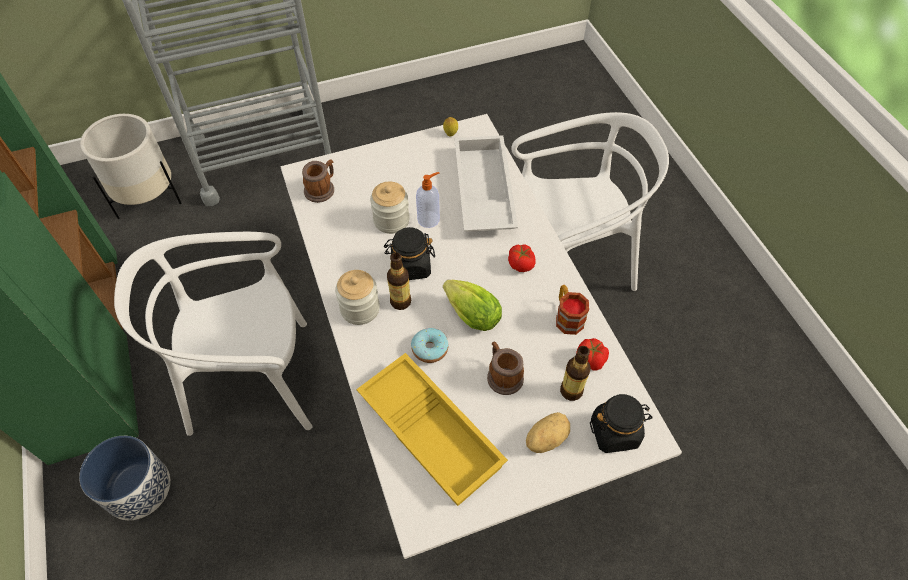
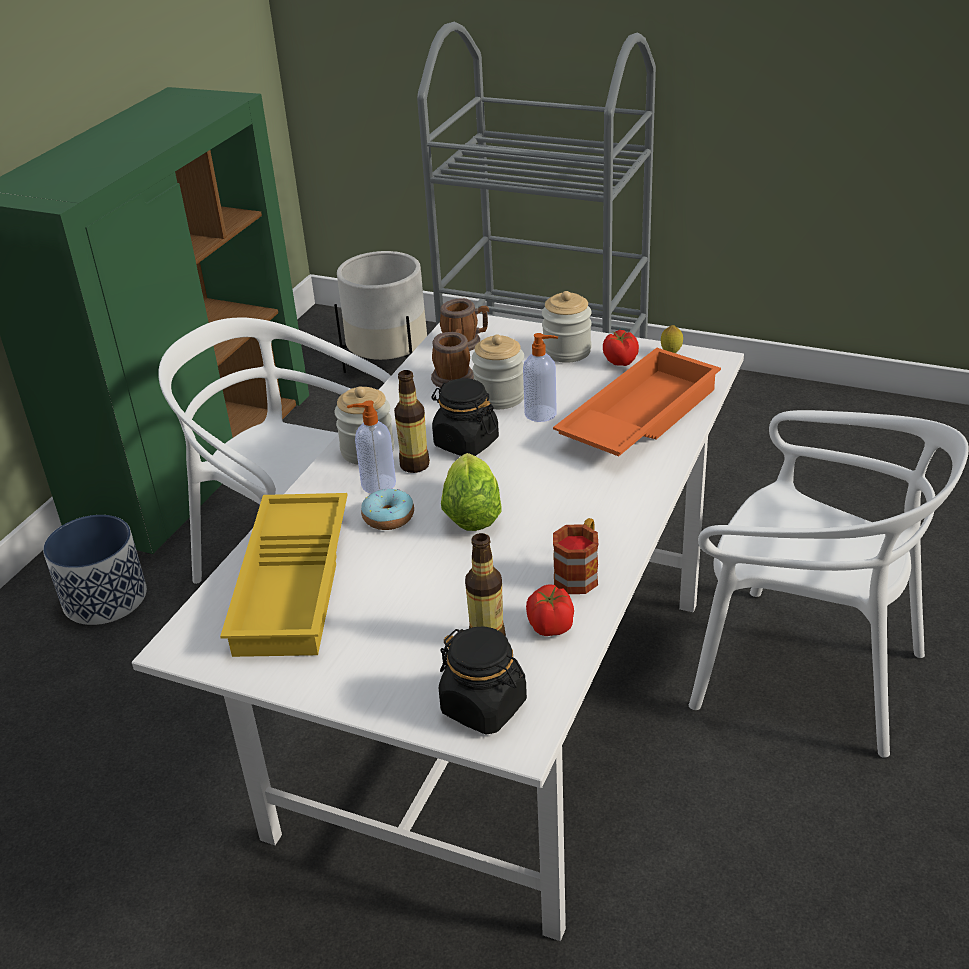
camera: 45 degrees right, 20 degrees down
white tray [454,135,518,232] -> orange tray [553,348,721,456]
mug [487,341,524,395] -> mug moved to [431,329,474,388]
tomato [508,244,536,272] -> tomato moved to [603,330,639,366]
potato [526,412,570,453] -> none
none -> soap dispenser [347,400,396,494]
none -> jar [542,291,592,363]

